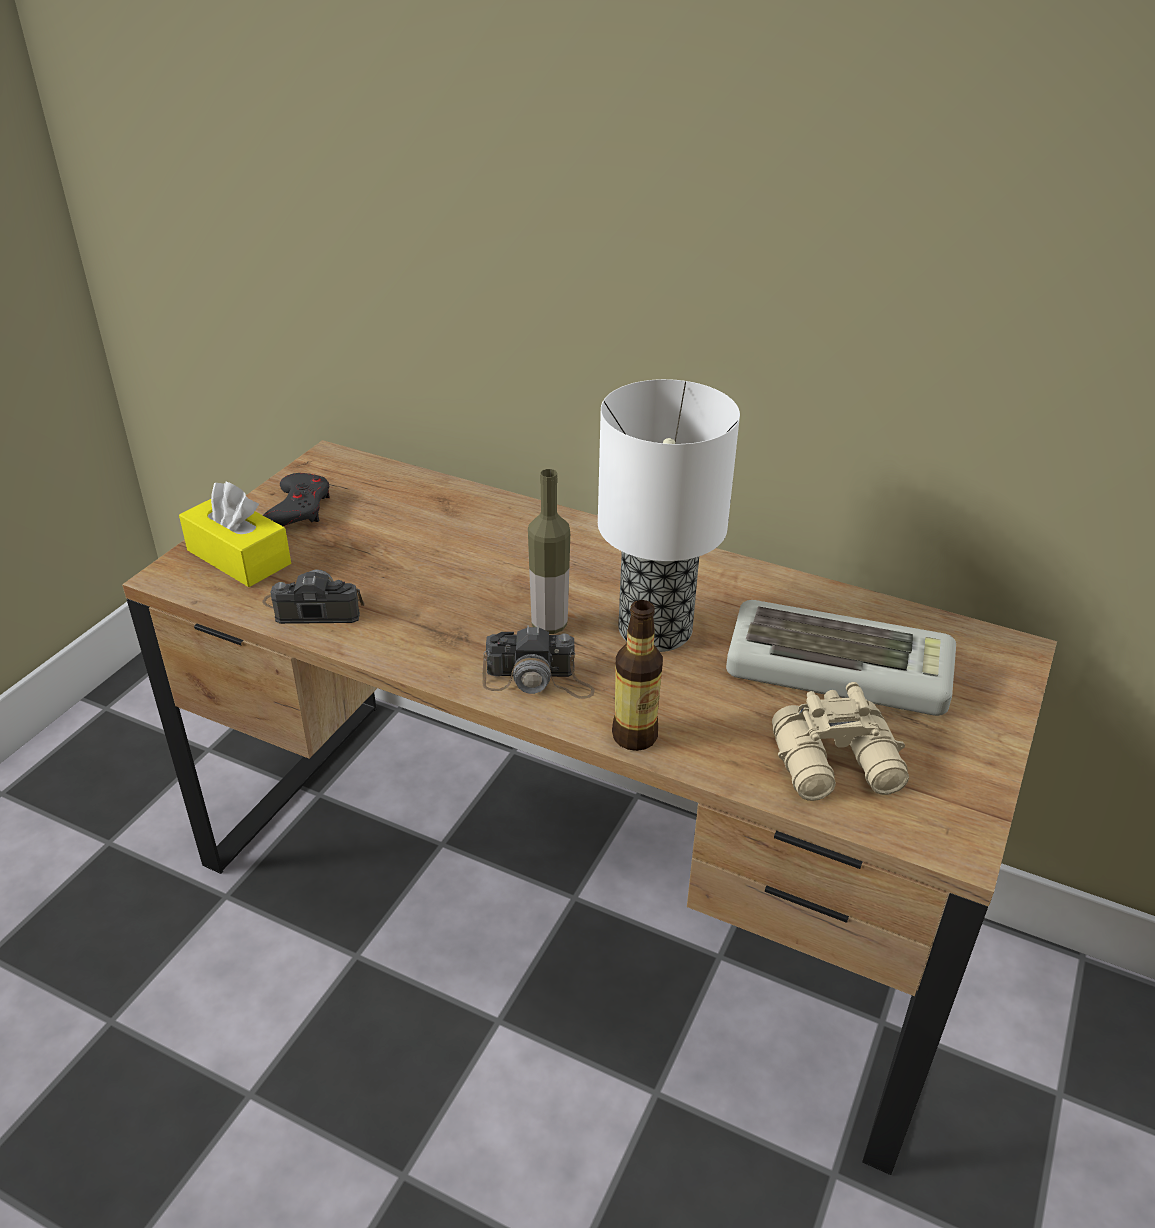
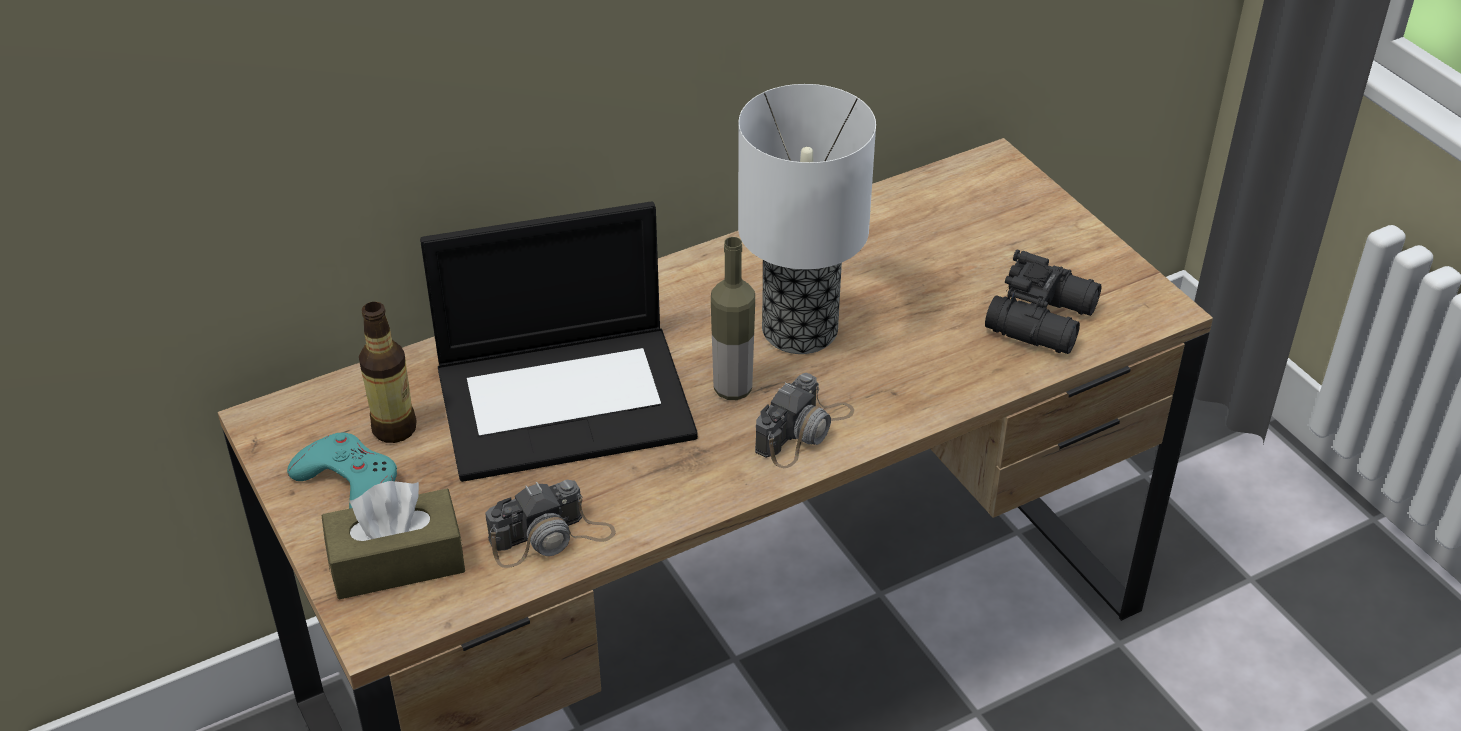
camera: 55 degrees left, 5 degrees up
yellow tissue box [179,482,291,587] -> brown tissue box [321,481,465,600]
camera [262,570,365,624] -> camera turned 150 degrees counterclockwise [485,480,616,568]
grey game controller [263,473,330,526] -> turquoise game controller [287,433,397,509]
bottle [612,600,663,751] -> bottle moved to [359,302,417,443]
keyboard [726,600,956,716] -> none
beige binoculars [772,682,909,801] -> black binoculars [985,249,1102,354]
none -> laptop [420,201,698,482]

